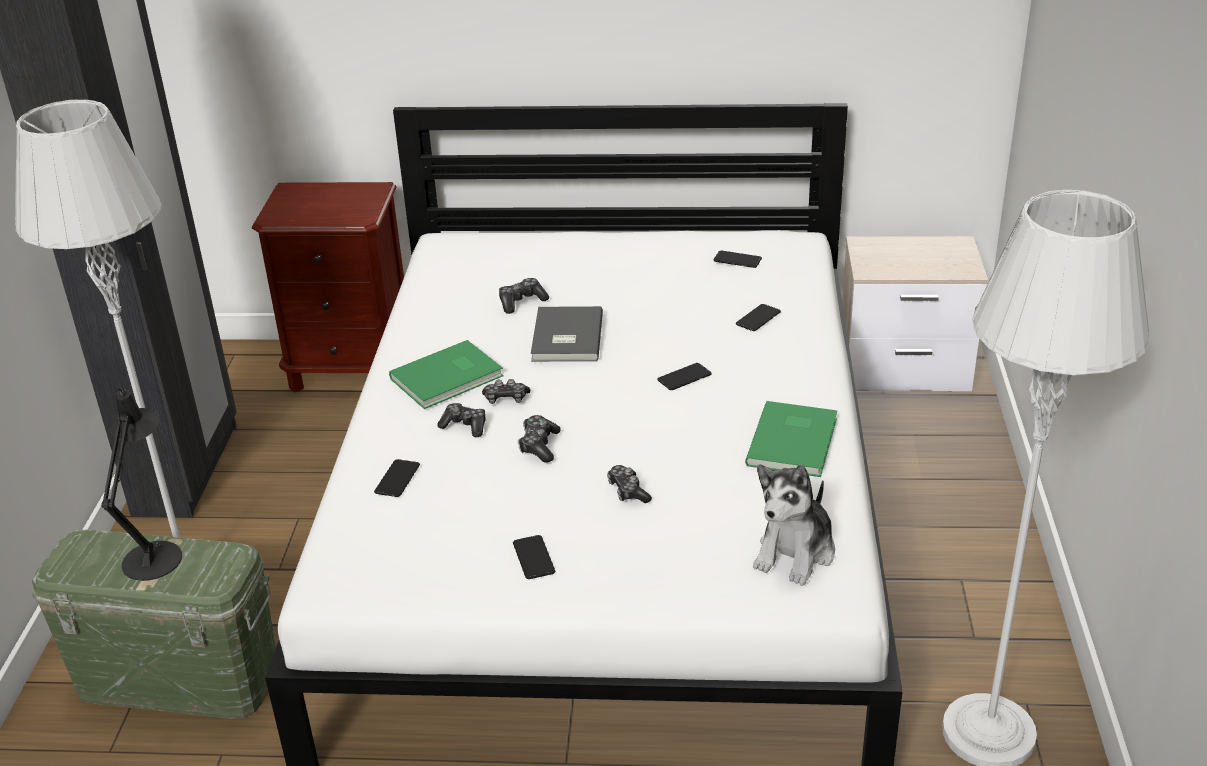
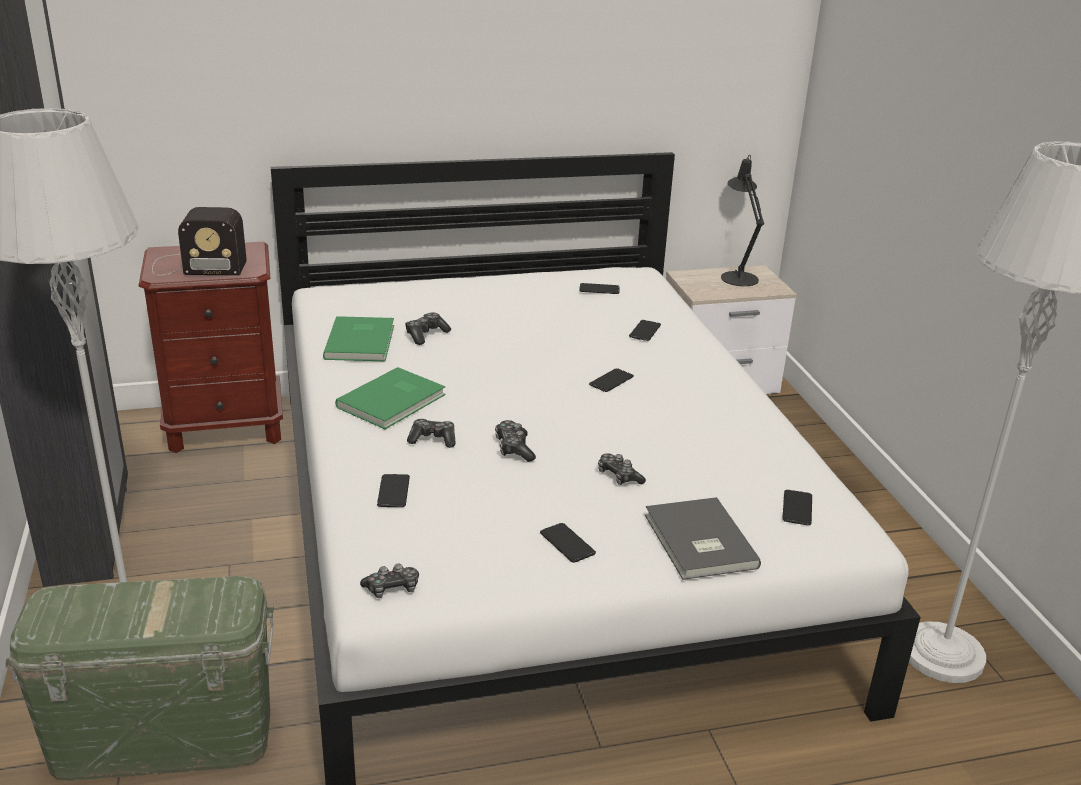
camera: 20 degrees left, 5 degrees down
black table lamp [101,388,182,581] -> black table lamp moved to [721,155,764,286]
game controller [482,379,530,404] -> game controller moved to [360,564,419,598]
grey book [531,306,603,362] -> grey book moved to [645,497,761,580]
green book [745,401,837,477] -> green book moved to [323,316,394,361]
plush toy [753,464,835,586] -> phone [782,490,812,525]
none -> radio [152,207,247,276]

